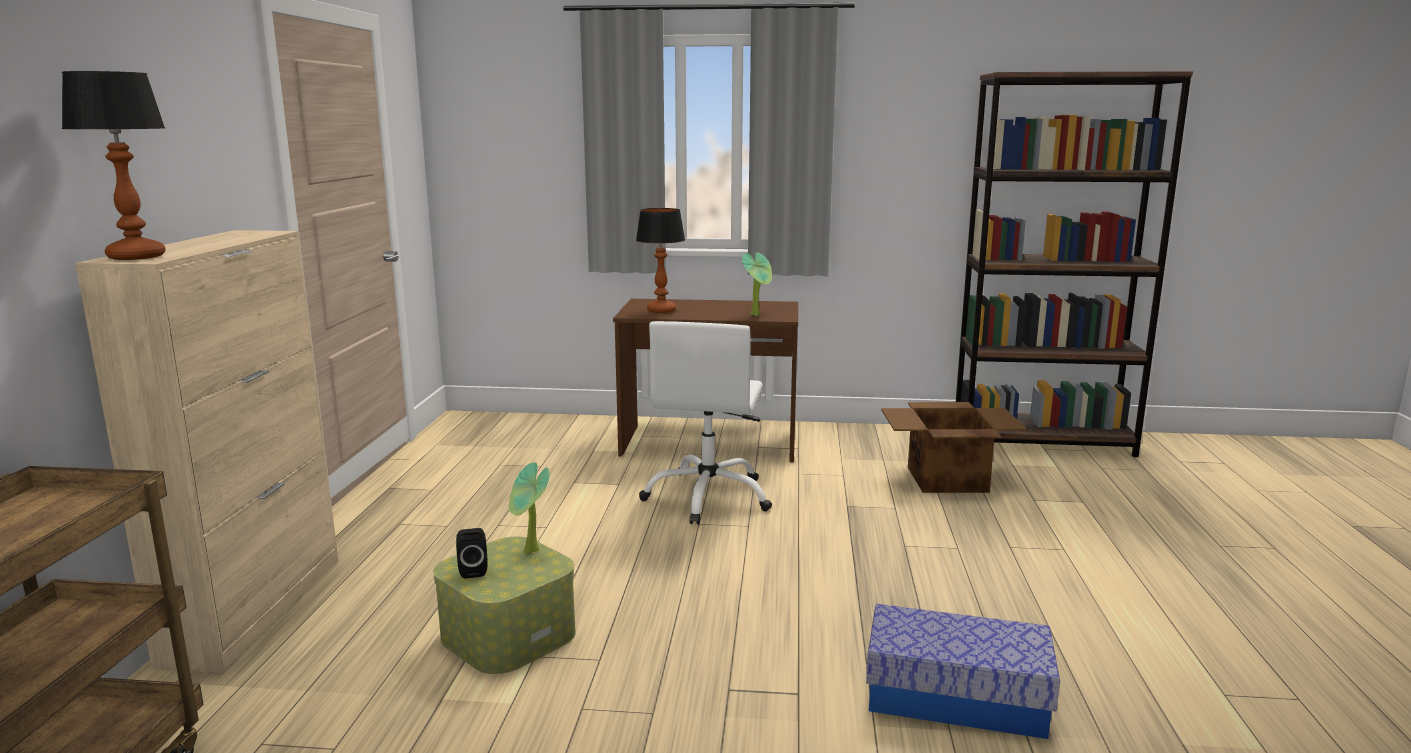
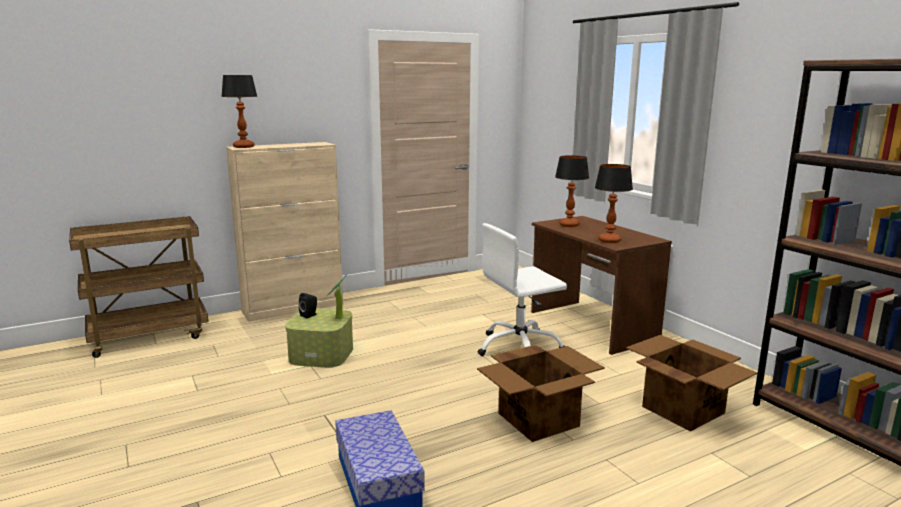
camera: 55 degrees right, 0 degrees up
potted plant [742,252,772,316] -> table lamp [595,164,633,243]
none -> cardboard box [477,345,605,442]

